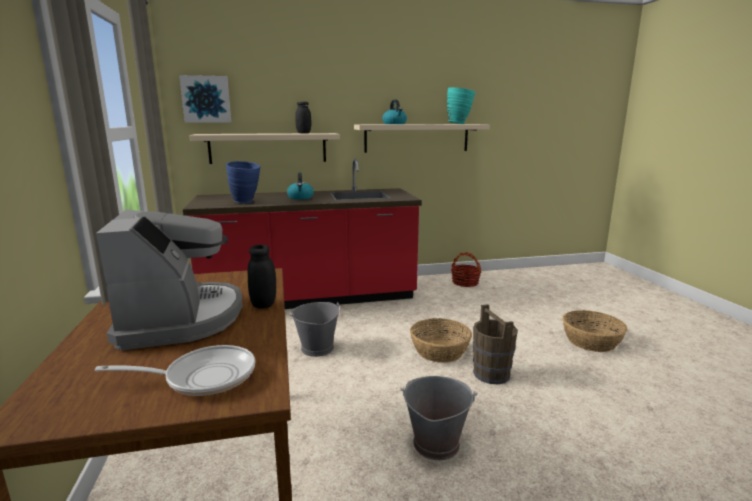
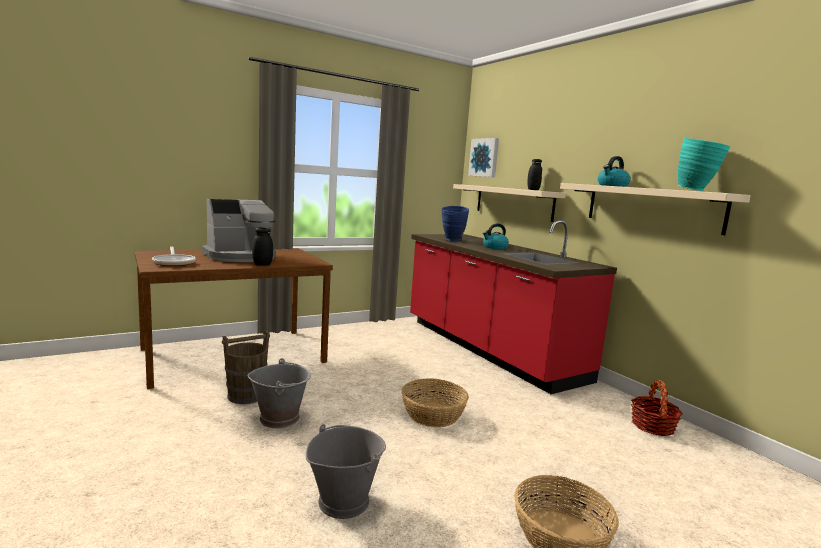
camera: 70 degrees right, 5 degrees down
grey bucket [290,302,340,357] -> grey bucket moved to [306,424,386,519]
brown bucket [473,304,518,384] -> brown bucket moved to [222,330,270,404]

